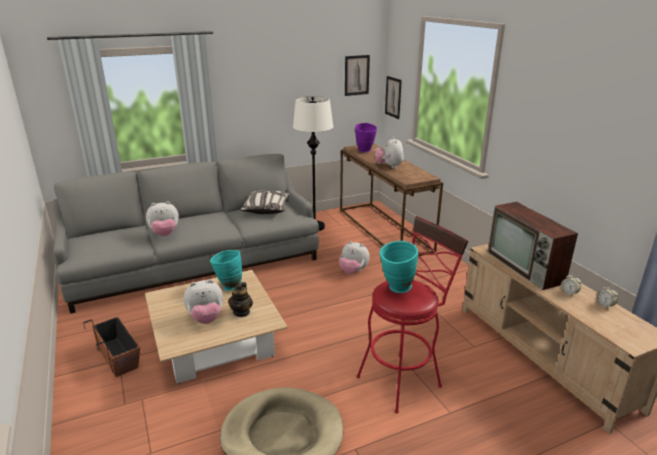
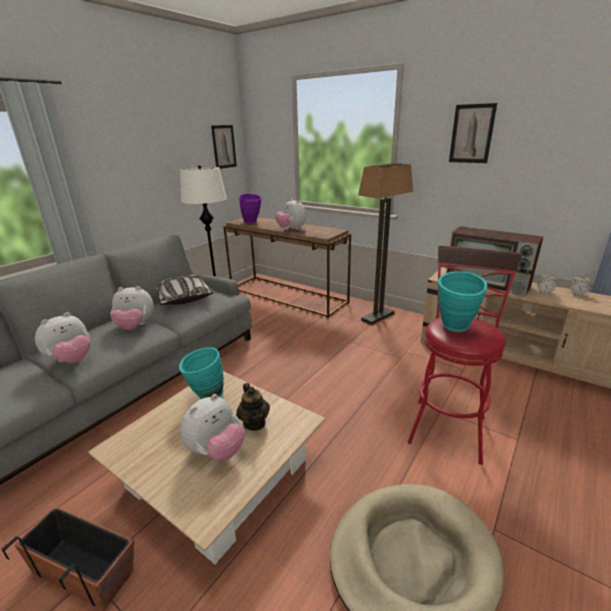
camera: 30 degrees left, 0 degrees up
plush toy [339,241,370,274] -> plush toy moved to [110,286,154,330]
picture [385,76,402,119] -> picture moved to [449,103,497,163]
none -> floor lamp [358,163,413,325]

